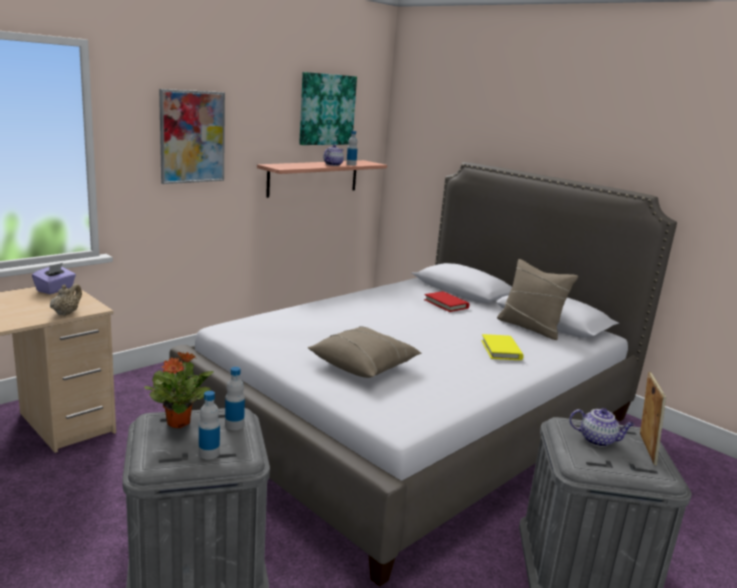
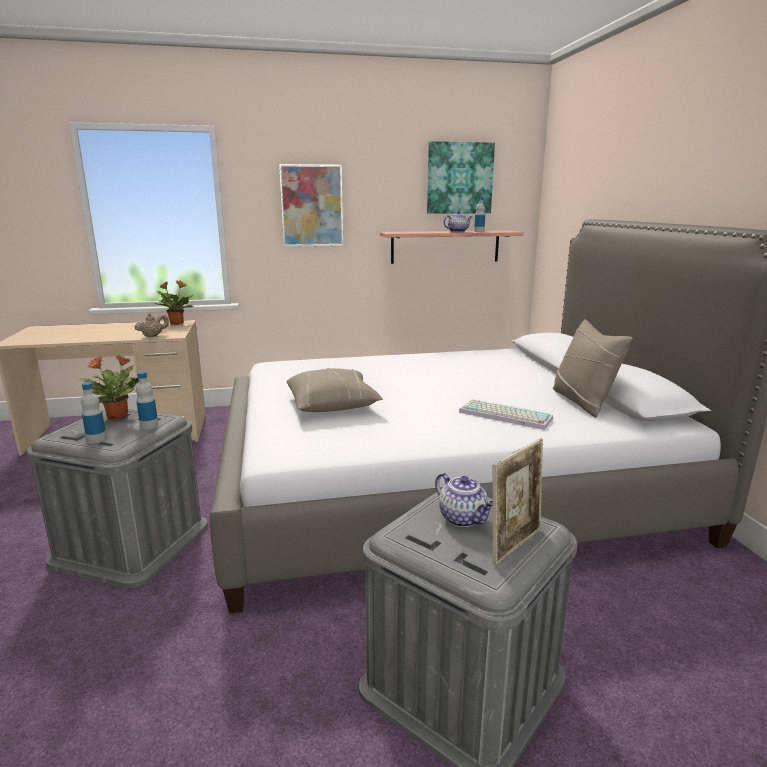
camera: 35 degrees right, 0 degrees up
purple tissue box [32,263,76,294] -> potted plant [153,280,194,325]
red book [424,291,470,312] -> none
yellow book [481,334,523,360] -> keyboard [459,399,553,430]

